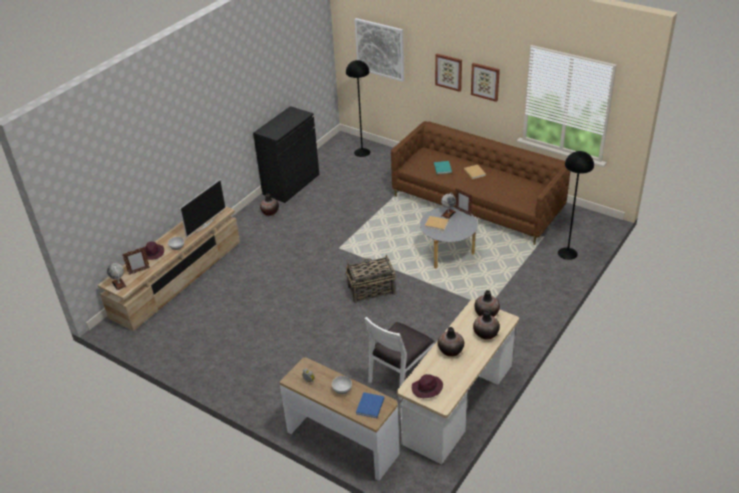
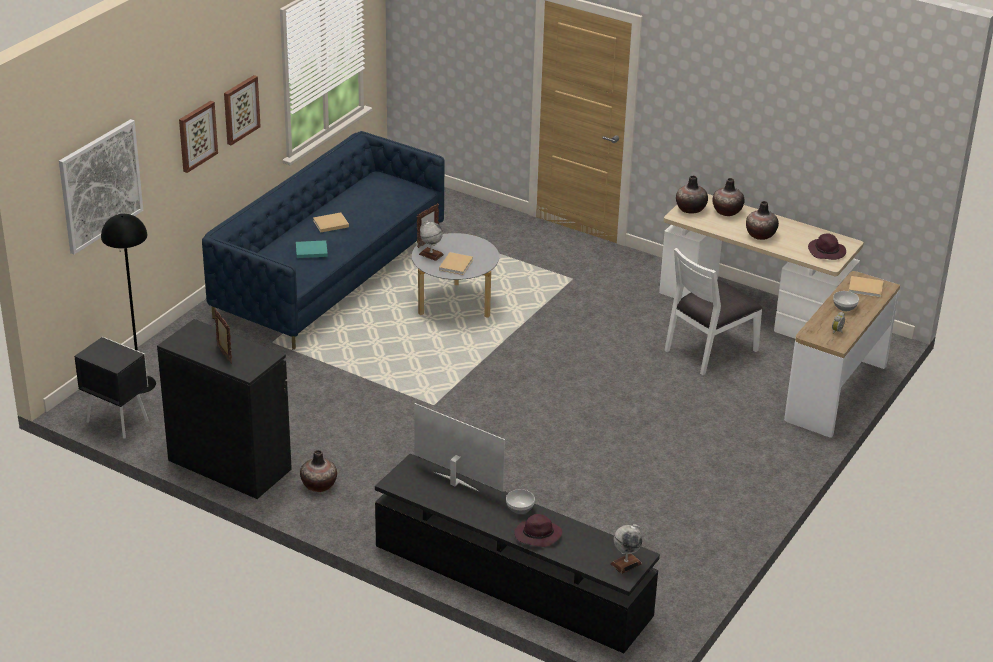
camera: 95 degrees left, 5 degrees down
beige tv stand [97,207,240,331] -> black tv stand [375,454,660,653]
picture frame [122,247,150,275] -> picture frame moved to [214,308,232,364]
basket [346,255,396,303] -> none
blue book [356,392,384,418] -> beige book [849,276,883,298]
white chair [364,317,435,400] -> white chair turned 105 degrees clockwise [664,248,763,375]
brown sofa [391,121,570,245] -> blue sofa [202,131,444,350]
black floor lamp [558,151,594,260] -> none
none -> black nightstand [74,337,148,439]

